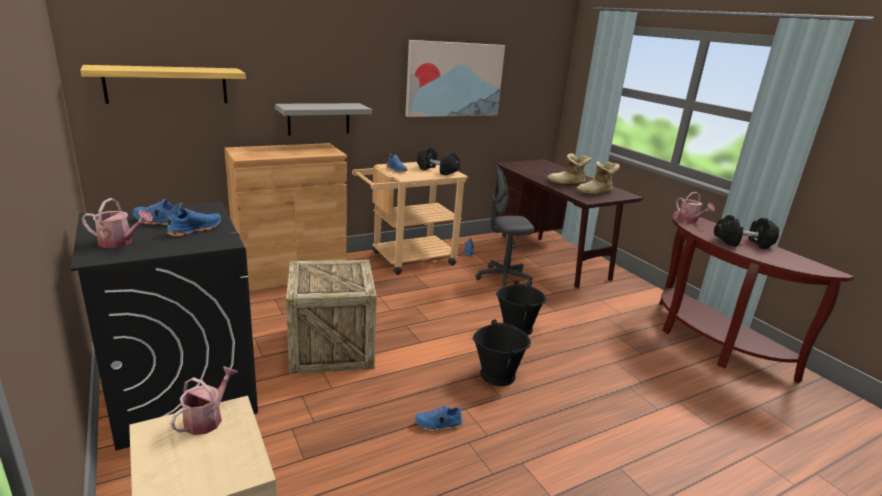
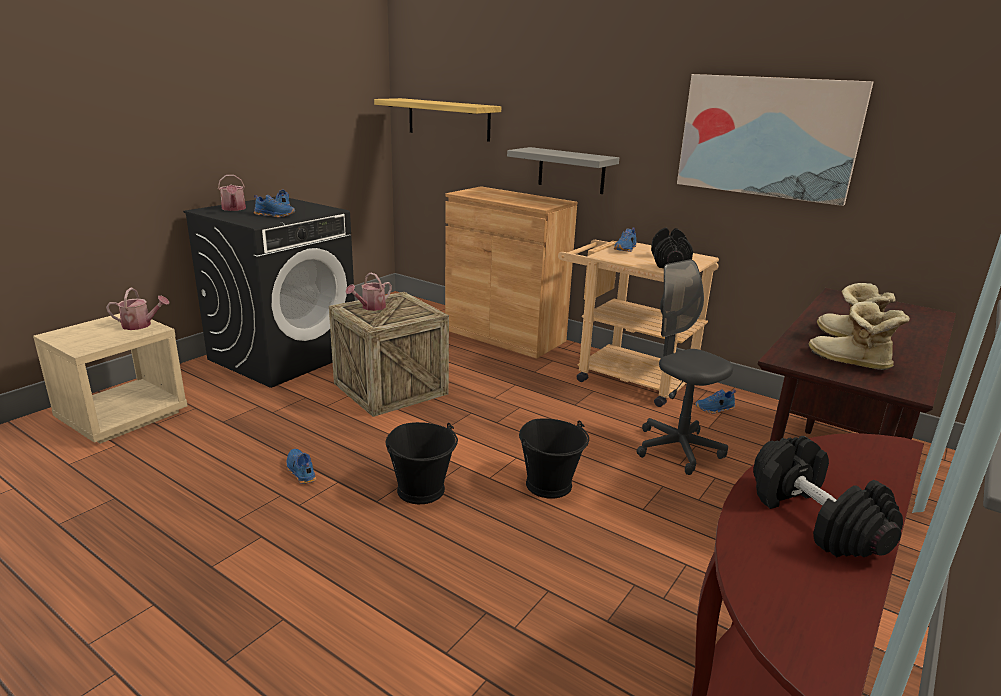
camera: 65 degrees right, 0 degrees up
watering can [676,192,715,222] -> watering can moved to [346,273,392,311]

